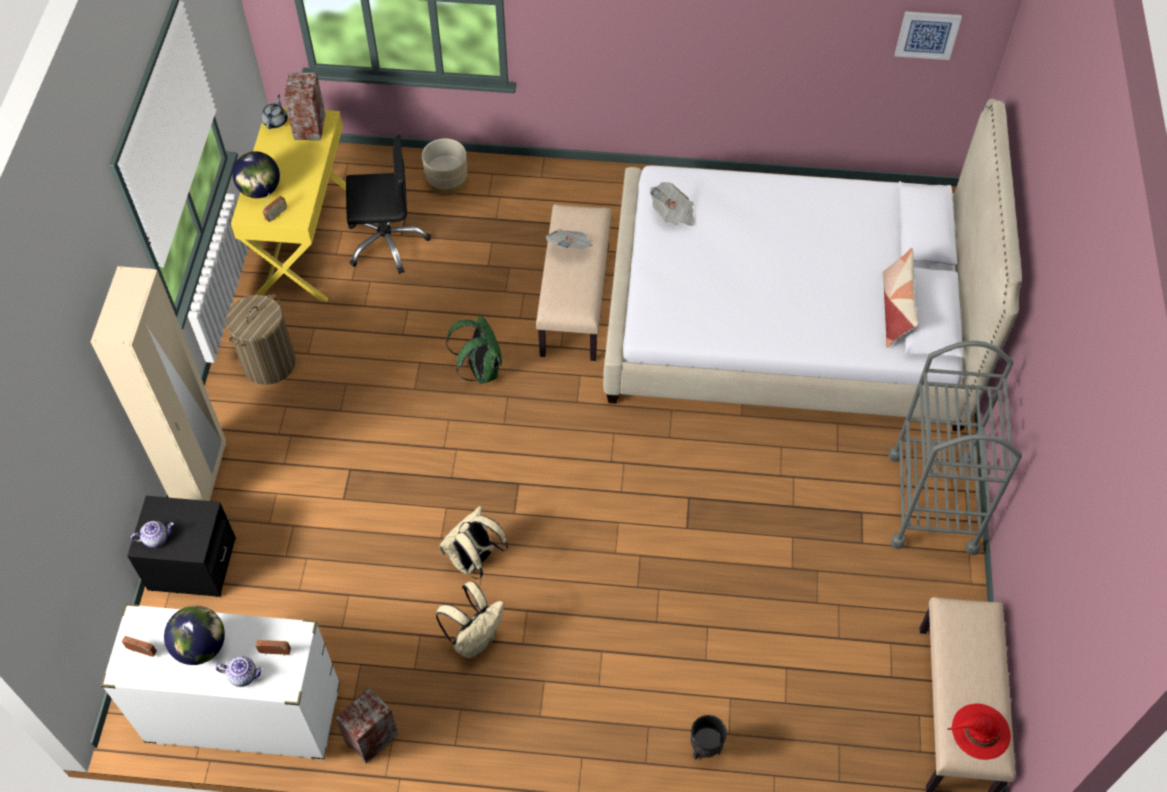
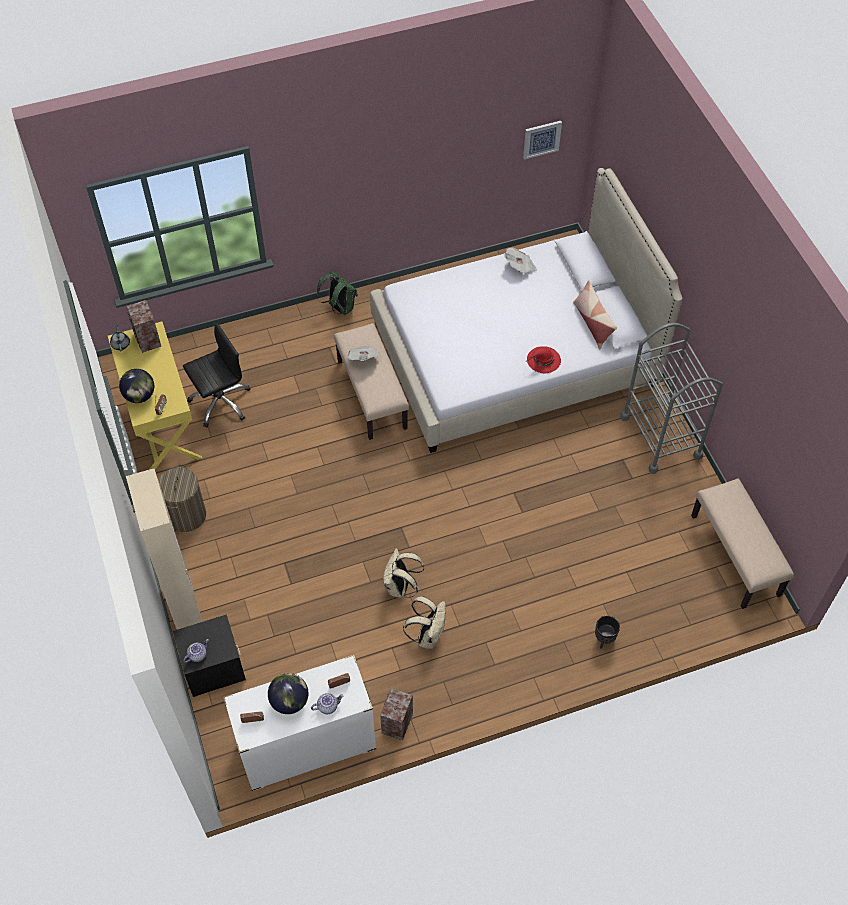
camera: 25 degrees left, 0 degrees up
beige planter [422,138,467,196] -> none
green backpack [446,315,502,384] -> green backpack moved to [316,271,358,315]
newspaper [650,182,694,226] -> newspaper moved to [504,248,537,273]
red hat [947,704,1011,760] -> red hat moved to [527,346,561,373]

